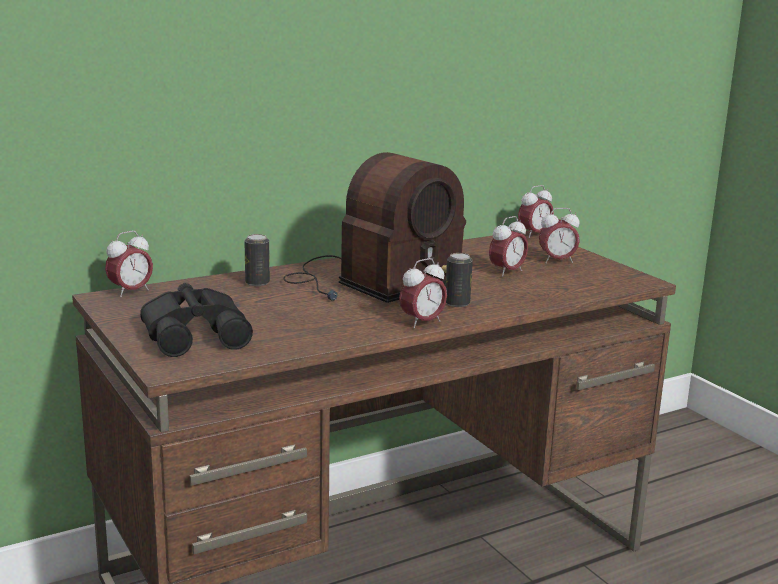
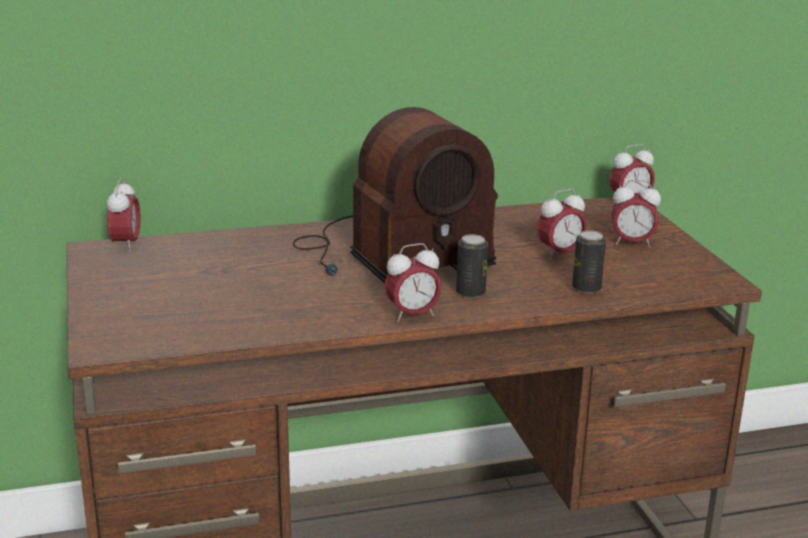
camera: 15 degrees right, 5 degrees up
alarm clock [105,231,153,297] -> alarm clock turned 60 degrees counterclockwise [107,178,141,252]
black binoculars [140,283,253,357] -> none
can [244,234,270,286] -> can moved to [572,230,606,294]

